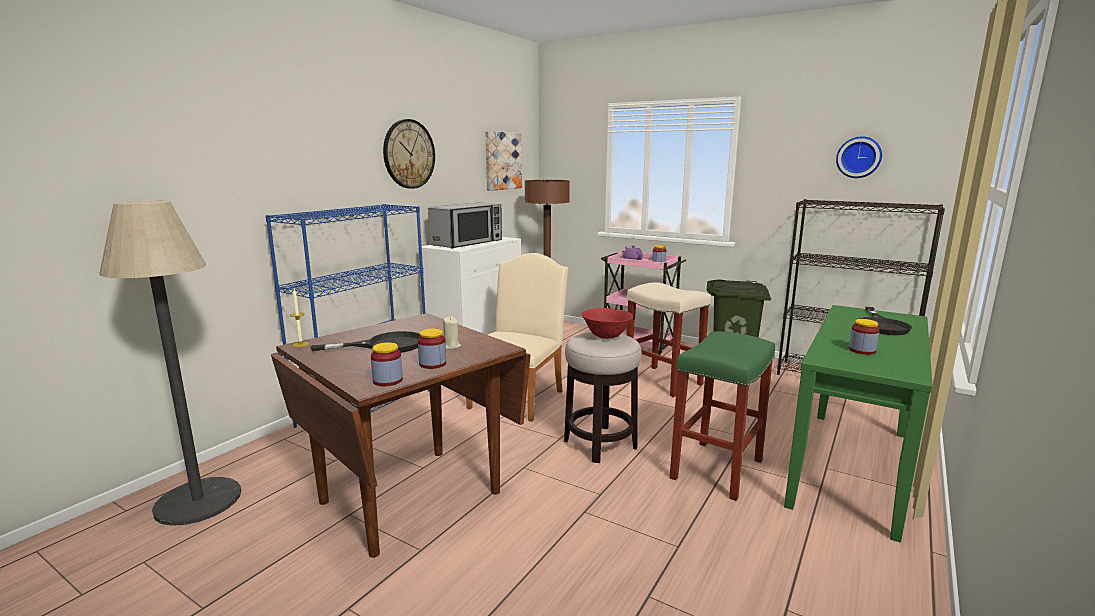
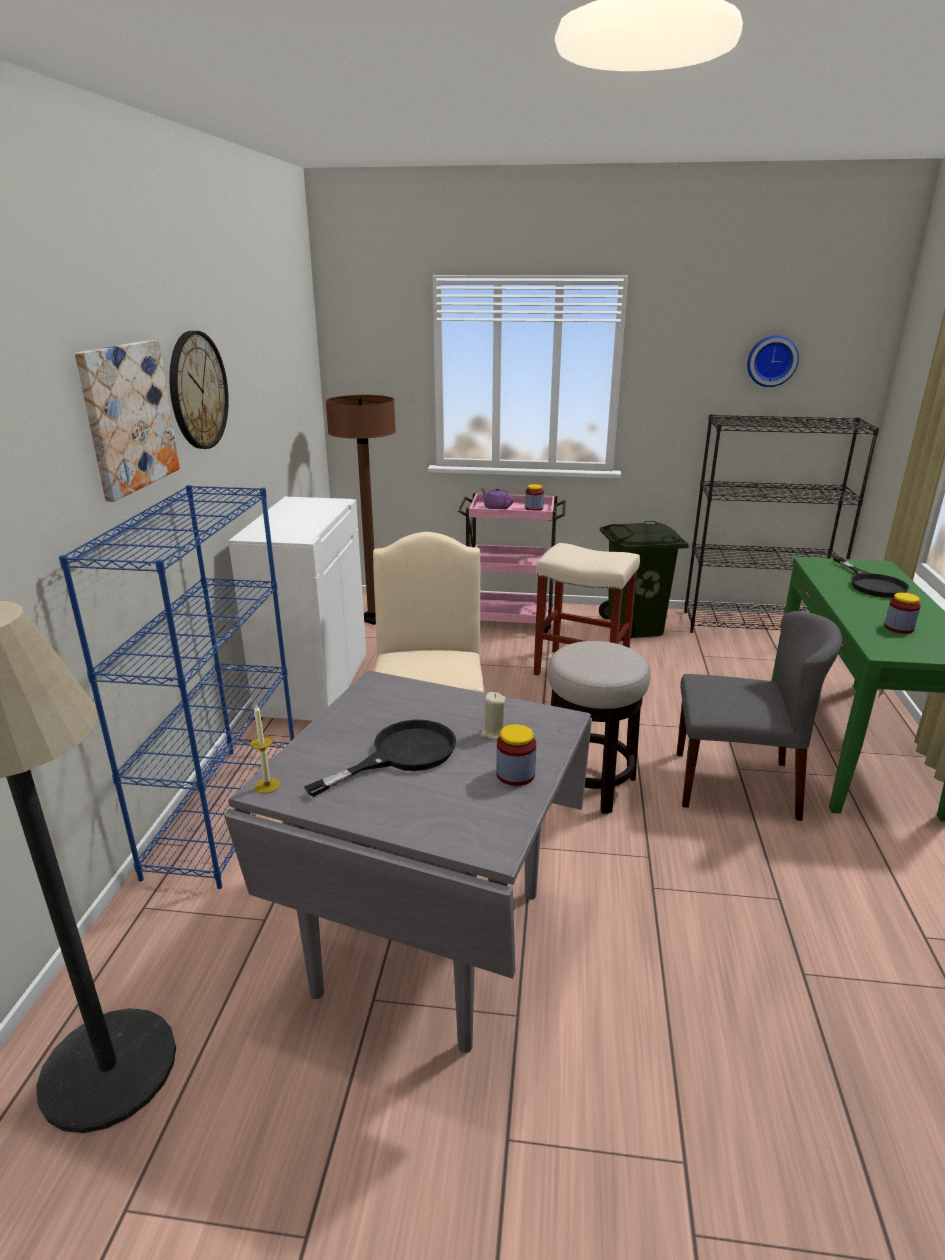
camera: 25 degrees left, 10 degrees up
brown dining table [271,313,531,558] -> grey dining table [224,670,592,1053]
jar [371,342,403,386] -> none
microwave [428,203,502,249] -> none
picture [485,131,522,191] -> picture moved to [75,340,180,502]
red bowl [582,308,633,339] -> none
green stool [670,331,775,501] -> grey chair [677,611,842,821]

